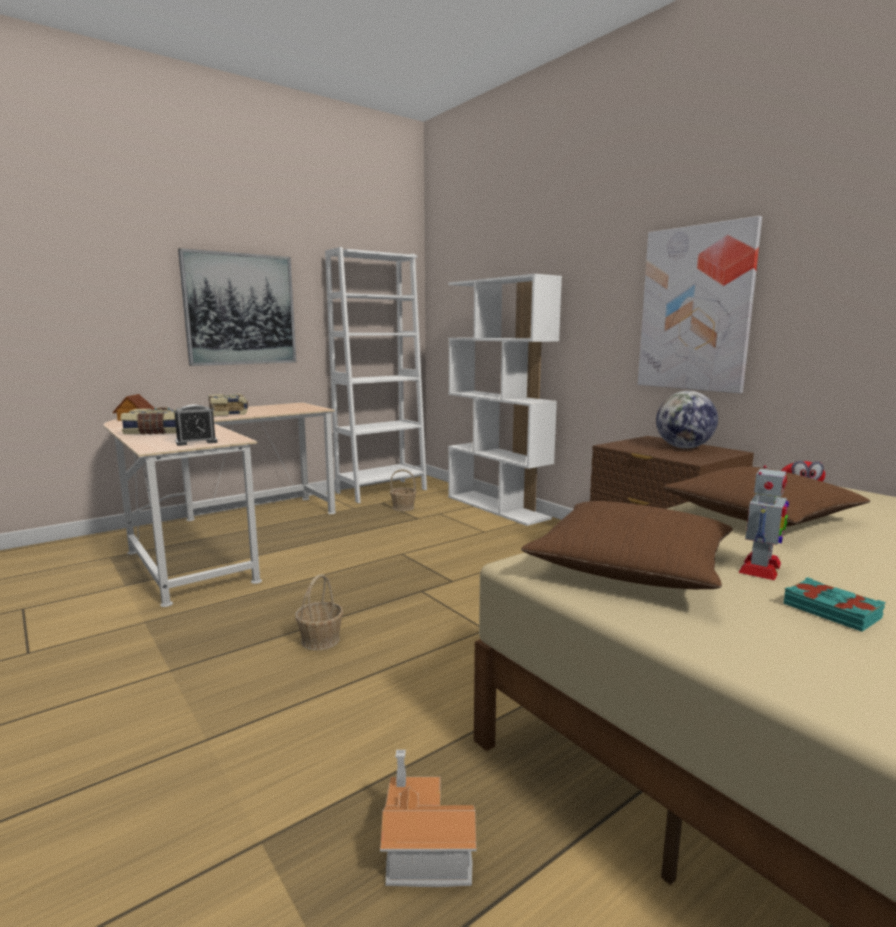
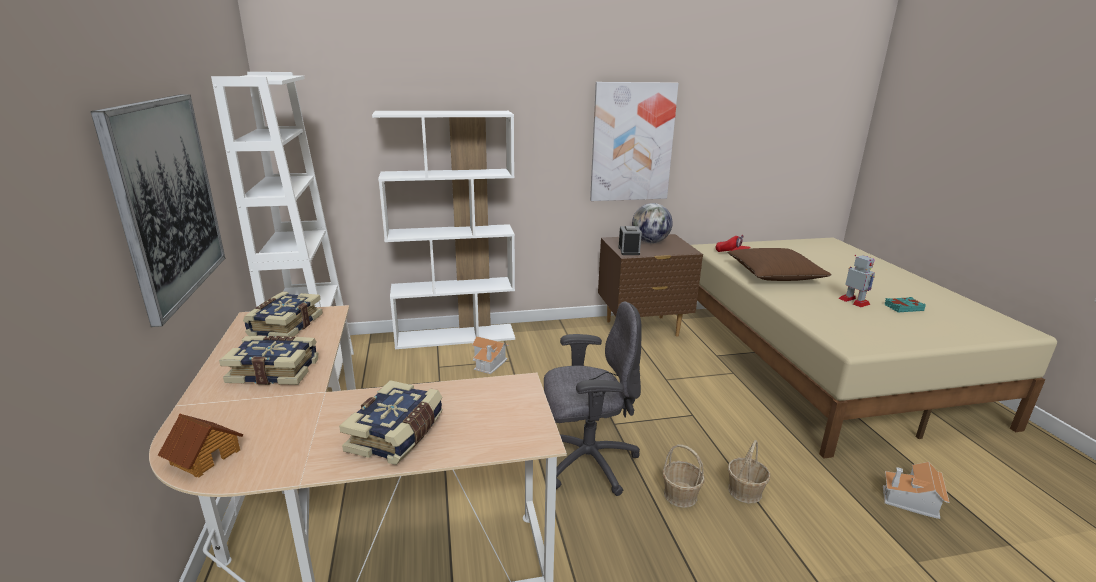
camera: 65 degrees left, 10 degrees up
alarm clock [174,405,217,446] -> alarm clock moved to [618,226,642,255]
basket [390,469,417,511] -> basket moved to [728,440,770,503]
brown pillow [521,501,733,589] -> none
none -> book [243,292,323,337]
none -> toy house [472,336,509,374]
none -> grey office chair [544,301,642,496]

